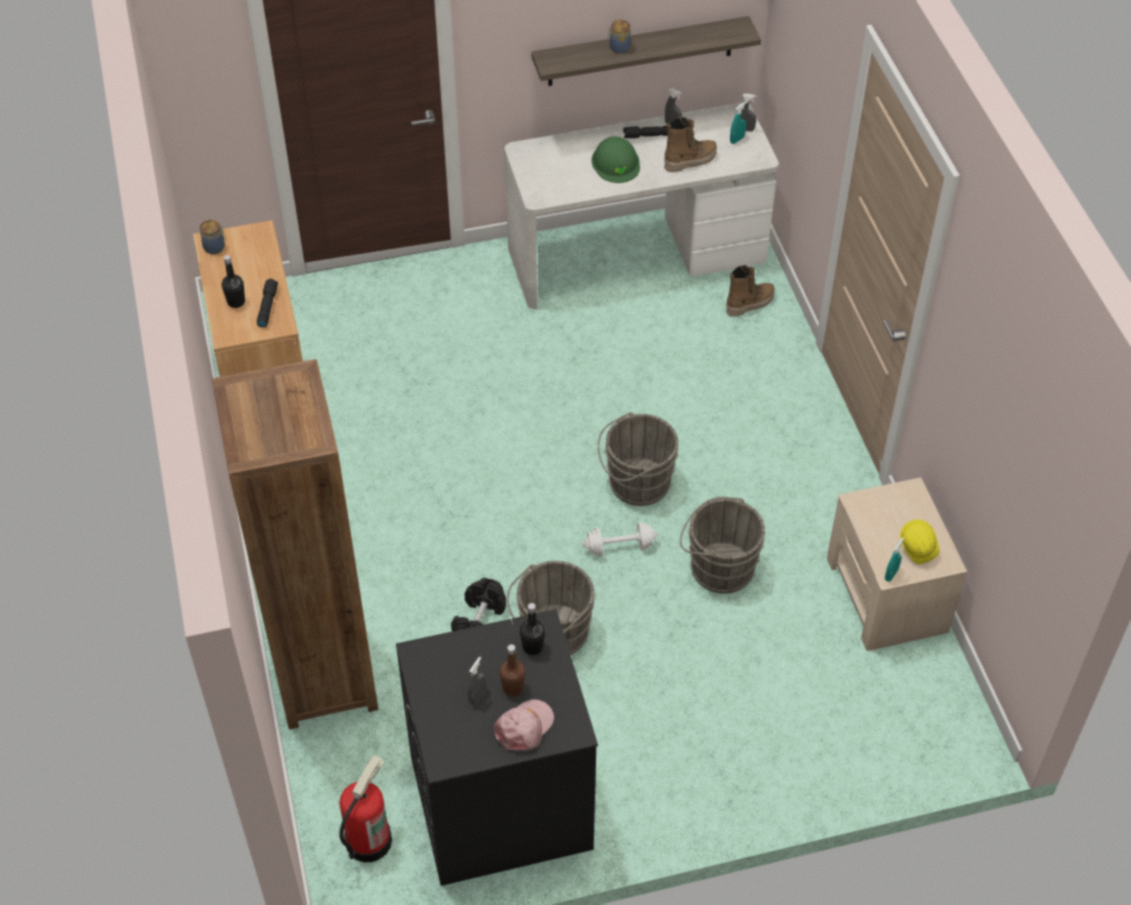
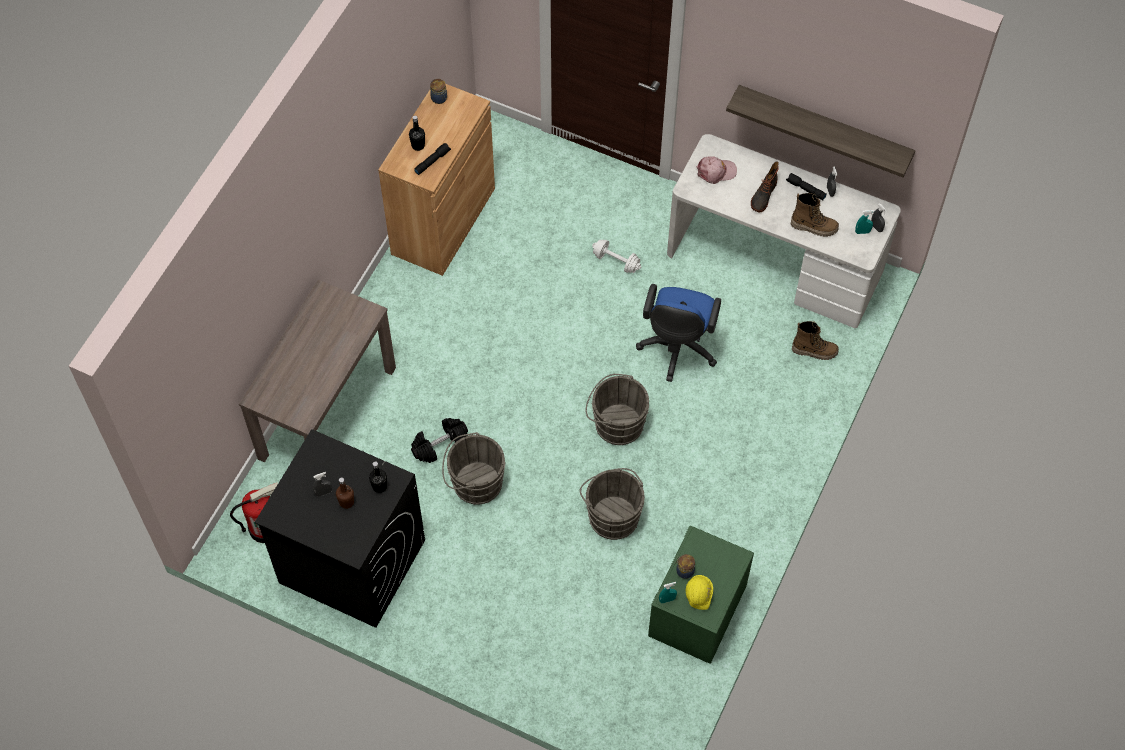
camera: 40 degrees right, 10 degrees up
brown bookcase [212,359,379,730] -> brown console table [239,280,396,463]
pink cap [494,699,554,750] -> pink cap moved to [697,156,737,184]
white dumbbell [582,522,658,556] -> white dumbbell moved to [592,240,641,273]
green hard hat [591,136,640,183] -> boot [751,161,779,212]
jar [608,20,631,54] -> jar moved to [675,554,695,579]
beige nightstand [827,477,967,651] -> green nightstand [648,526,754,664]
none -> blue office chair [636,284,721,382]

